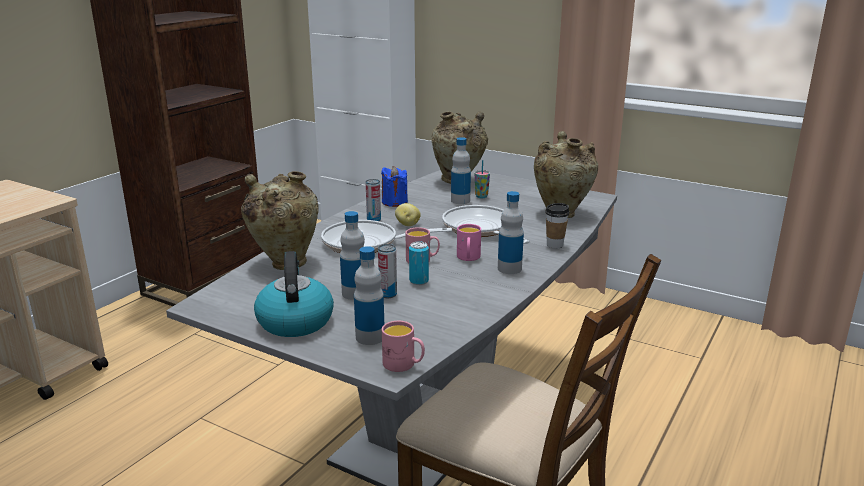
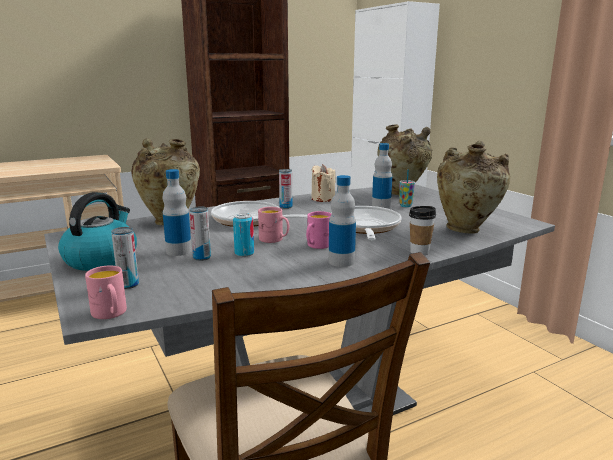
camera: 30 degrees right, 5 degrees down
bottle [354,246,384,345] -> can [111,227,139,289]
blue candle [381,166,408,207] -> beige candle [311,164,336,202]
potato [395,203,421,226] -> none

